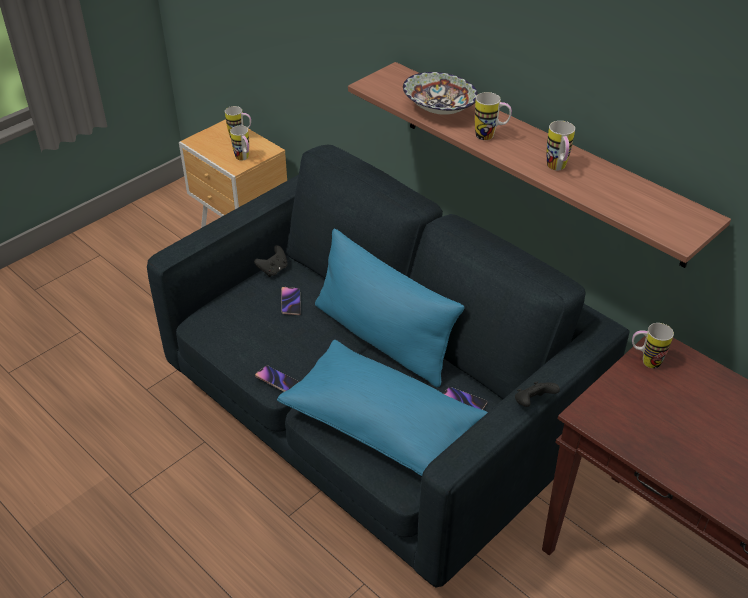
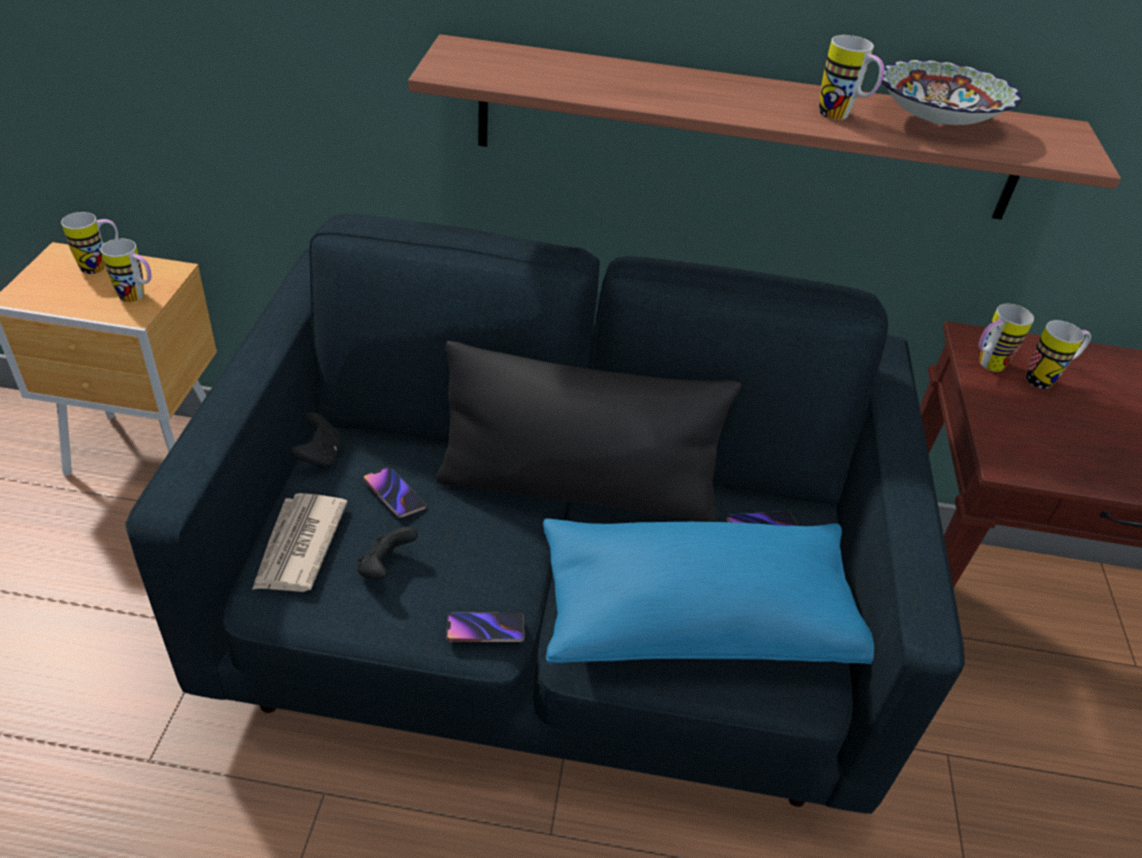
camera: 40 degrees left, 0 degrees up
blue pillow [315,229,464,387] -> black pillow [436,341,742,522]
bowl [403,72,478,115] -> bowl moved to [882,60,1022,125]
mug [475,92,512,140] -> mug moved to [1026,320,1091,389]
black game controller [515,381,560,407] -> black game controller moved to [357,527,418,580]
none -> newspaper [252,493,347,592]

